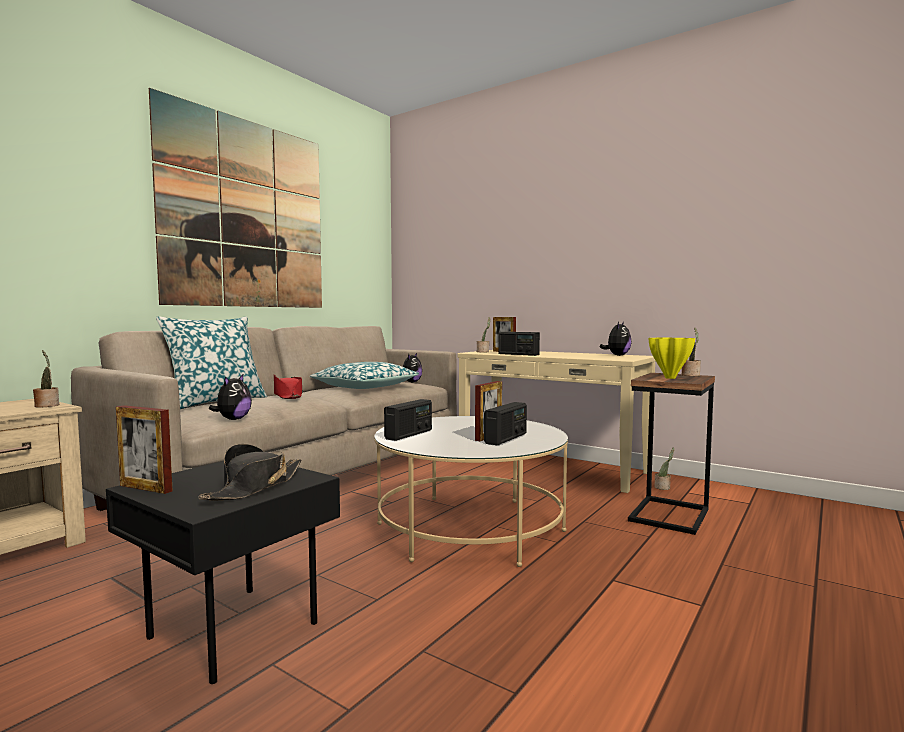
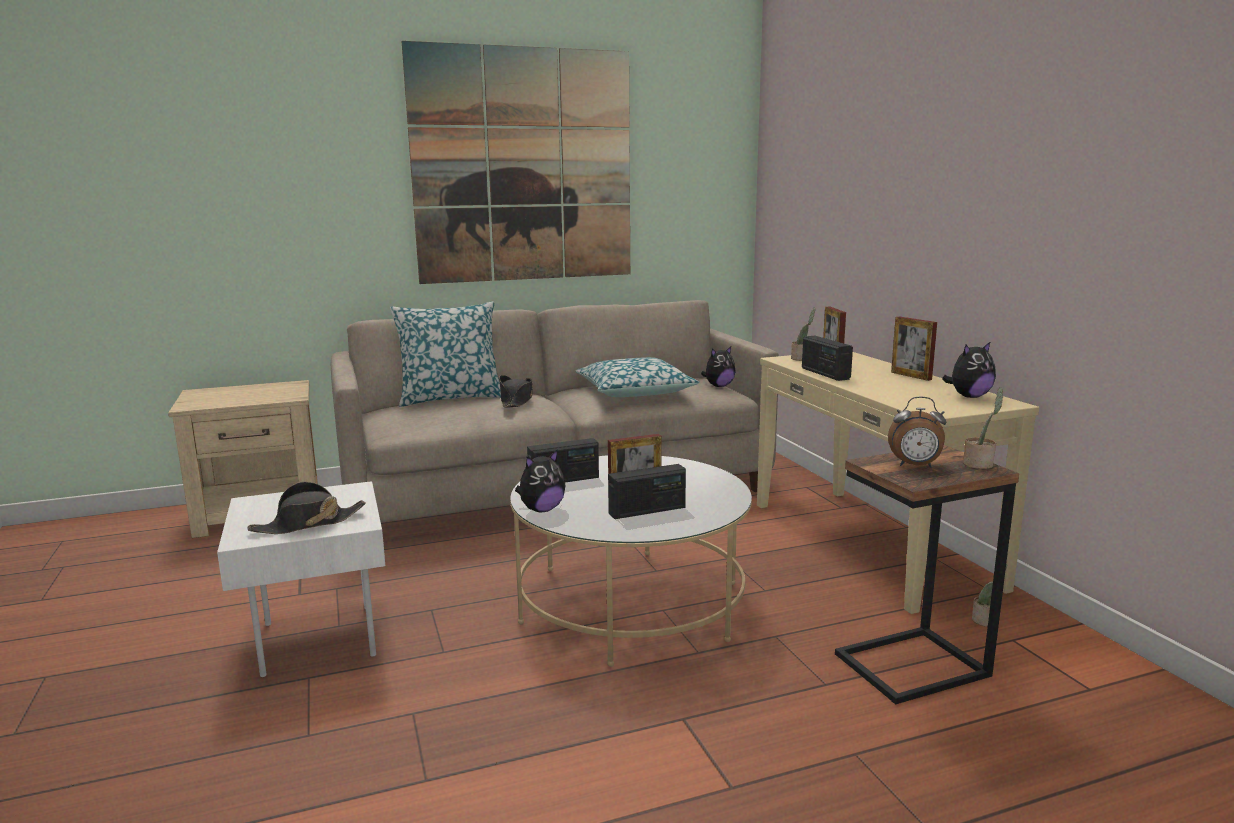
camera: 35 degrees right, 10 degrees up
potted plant [33,350,59,408] -> none
black side table [106,461,340,684] -> white side table [217,481,385,677]
picture frame [116,405,173,494] -> picture frame moved to [891,316,937,381]
plush toy [209,374,252,420] -> plush toy moved to [515,450,565,512]
red hat [274,375,303,399] -> black hat [499,375,533,407]
yellow vase [648,337,695,379] -> alarm clock [888,397,946,468]

